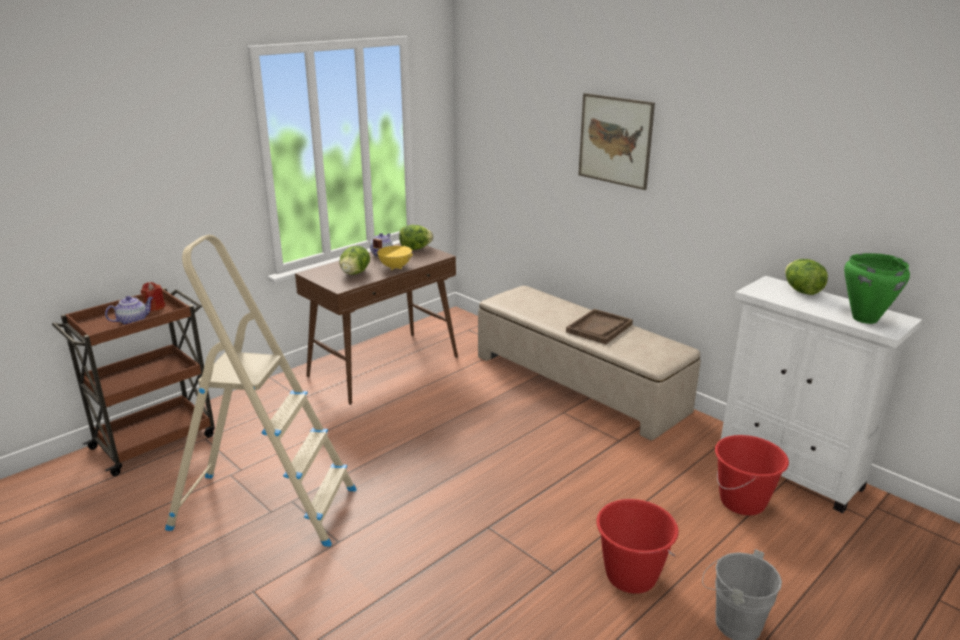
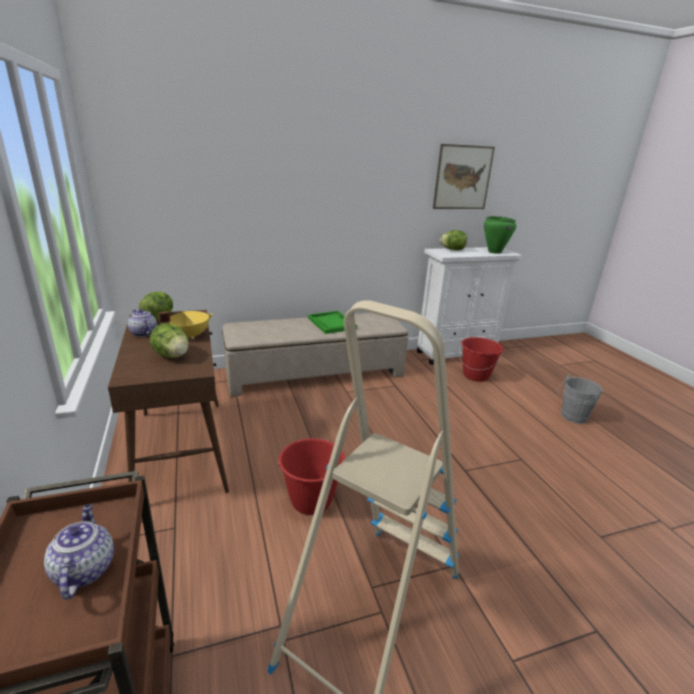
camera: 65 degrees left, 0 degrees up
red candle [141,282,166,311] -> none
brown tray [566,309,633,344] -> green tray [308,311,357,334]
picture [578,93,655,190] -> picture moved to [433,144,495,209]
red bucket [596,499,679,594] -> red bucket moved to [277,438,346,515]

